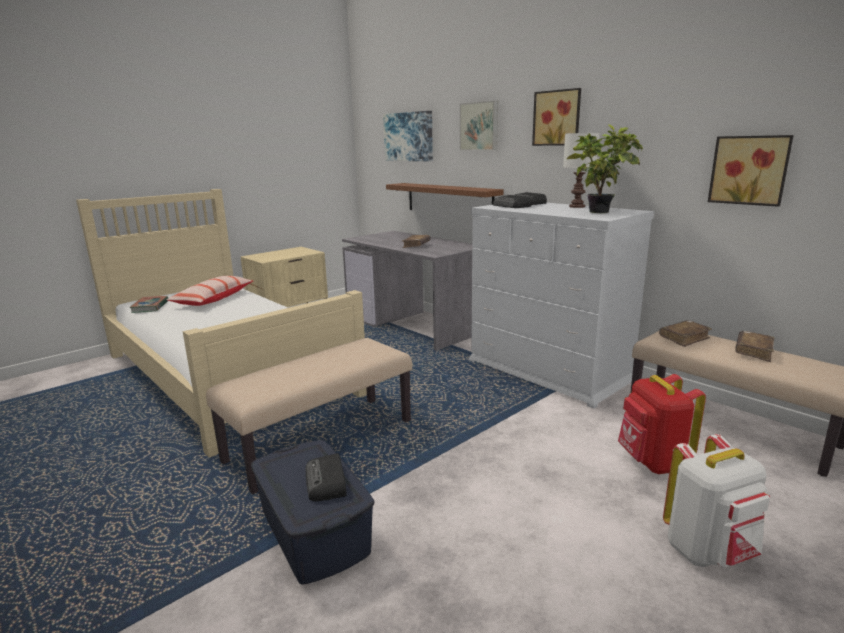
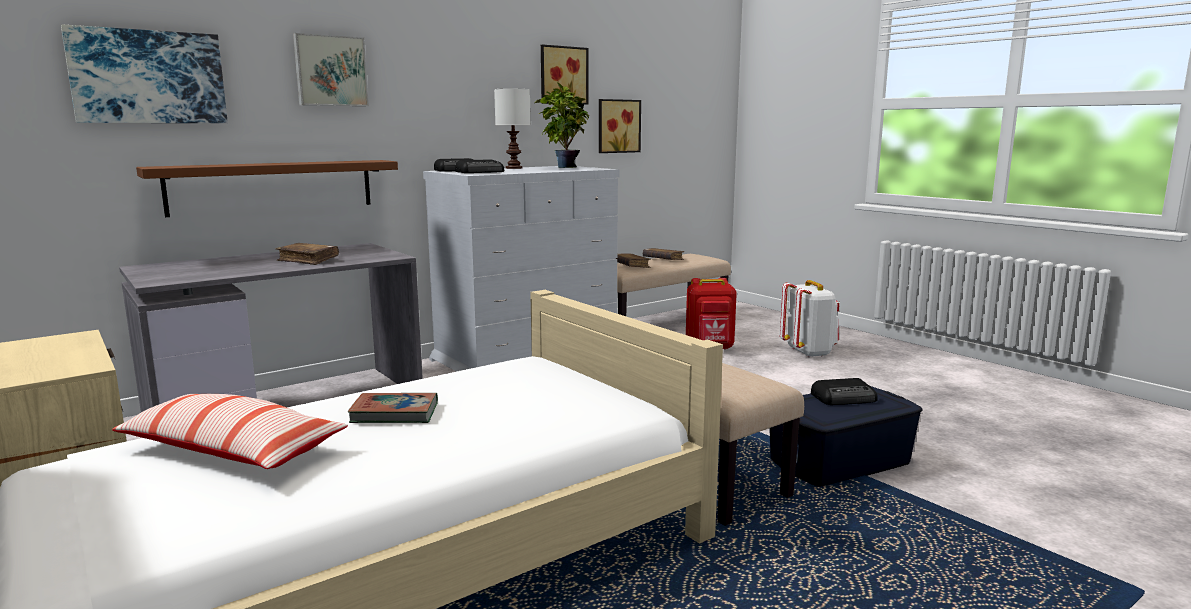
camera: 85 degrees left, 5 degrees down
book [129,296,168,313] -> book moved to [348,393,438,423]
picture [532,88,581,146] -> picture moved to [541,45,589,105]

